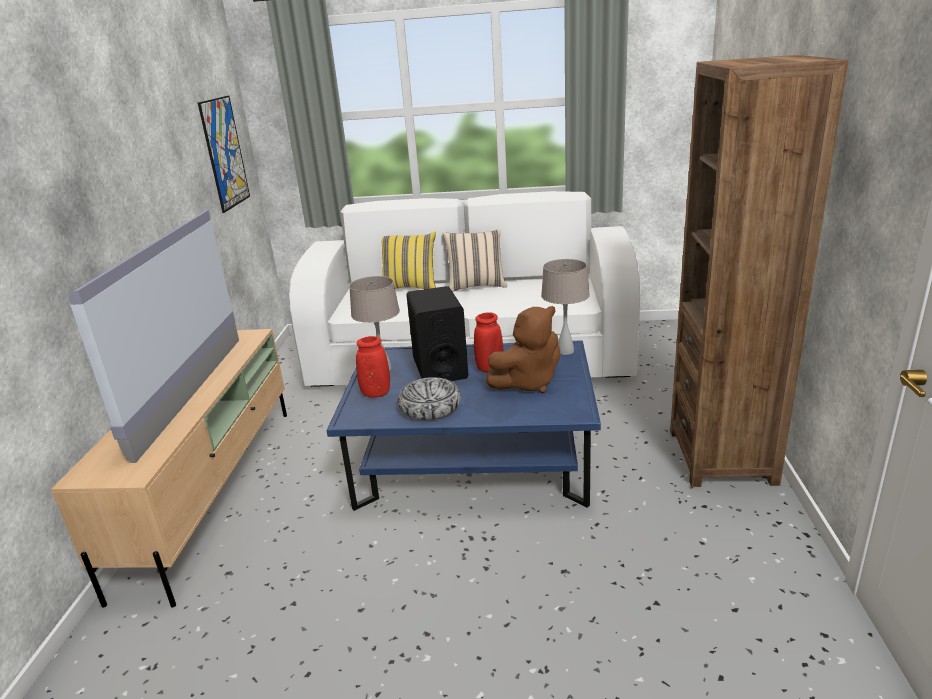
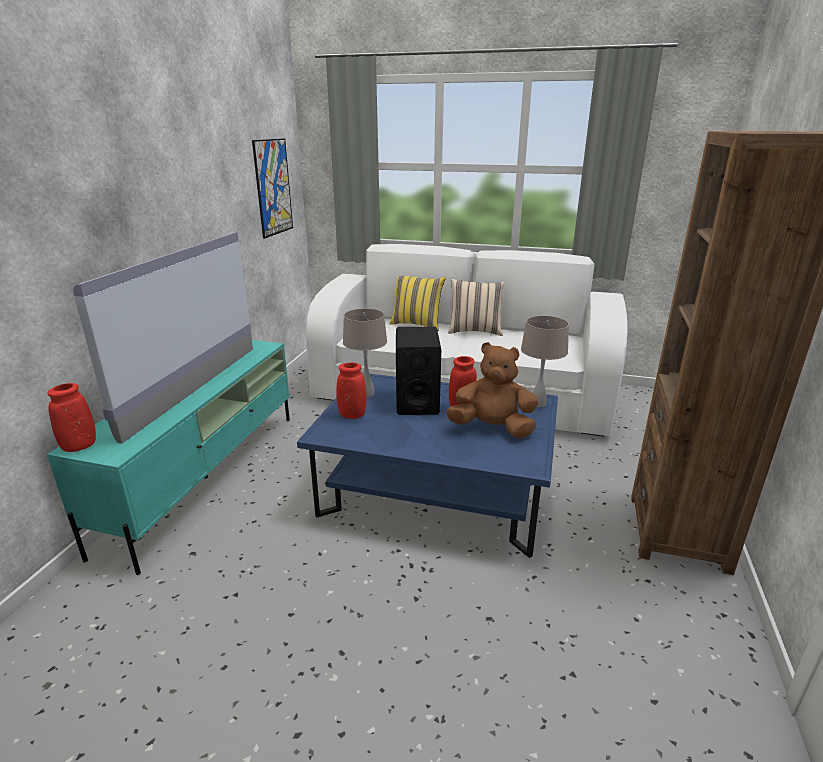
camera: 10 degrees right, 0 degrees up
beige tv stand [51,329,287,608] -> turquoise tv stand [47,340,290,575]
bowl [398,377,461,420] -> none
brown plush toy [486,306,560,393] -> brown plush toy turned 150 degrees counterclockwise [446,342,538,438]
none -> red vase [47,383,96,452]

